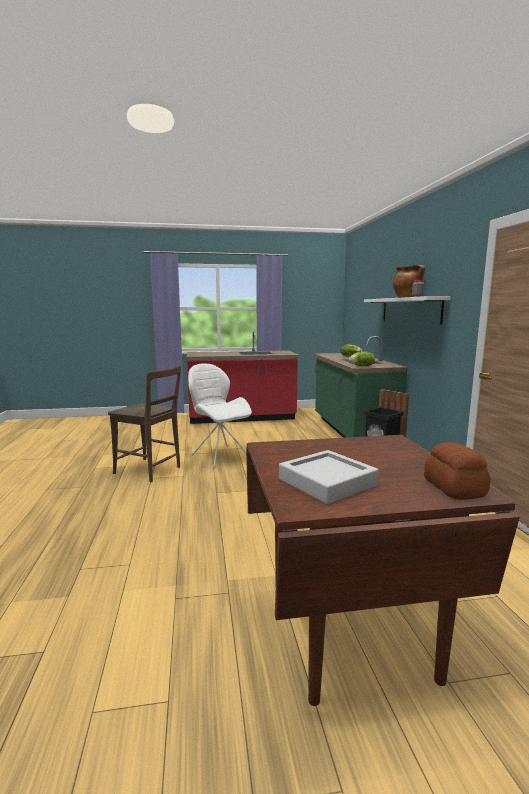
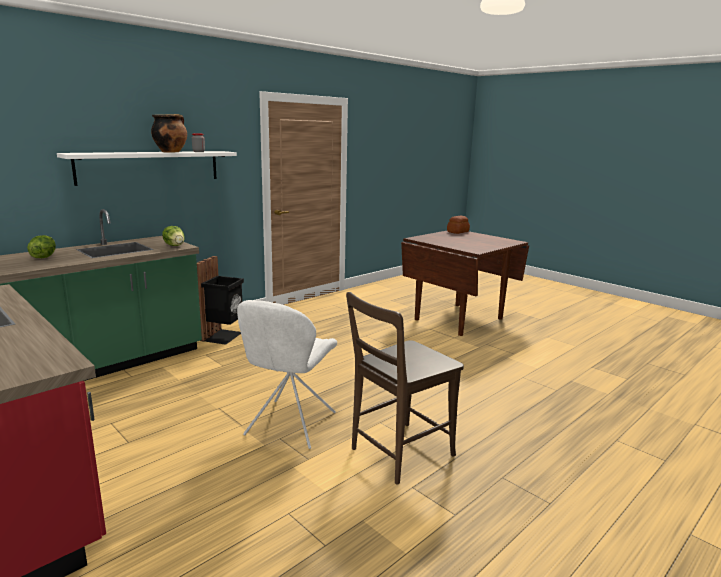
camera: 125 degrees left, 5 degrees up
brown chair [108,366,181,482] -> brown chair turned 120 degrees counterclockwise [346,292,464,484]
grey tray [279,450,379,504] -> none

